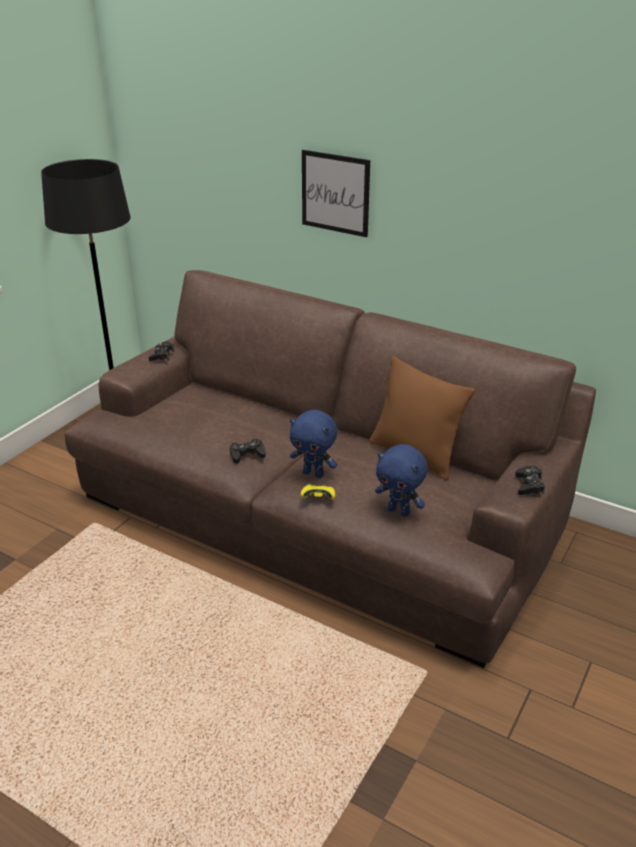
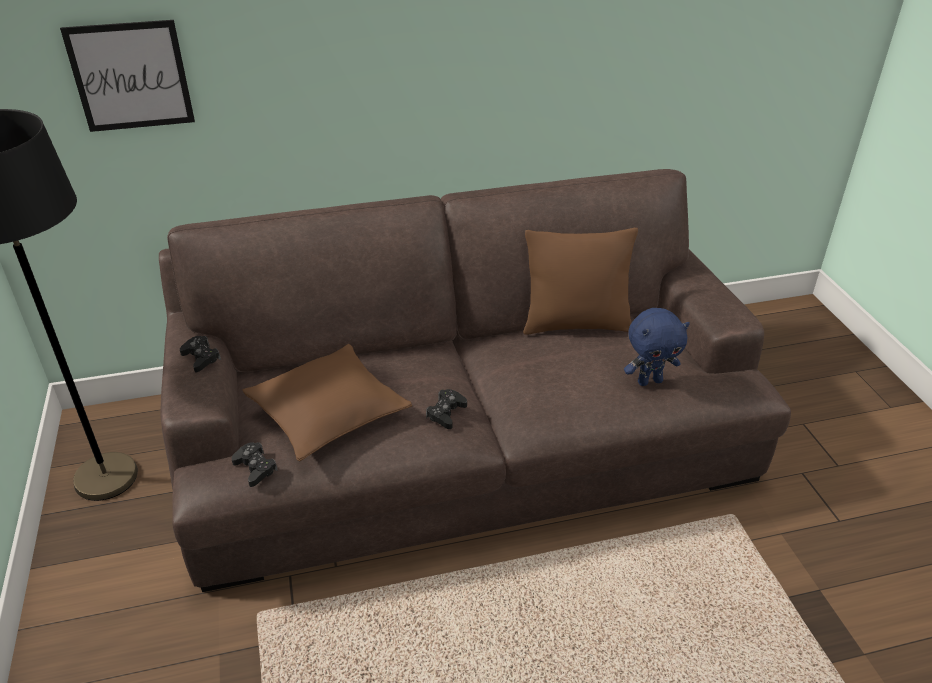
camera: 45 degrees left, 5 degrees up
blue plush toy [290,410,337,478] -> none
yellow game controller [301,483,335,499] -> none
picture [302,150,370,237] -> picture moved to [60,20,195,132]
black game controller [515,466,545,495] -> black game controller moved to [231,442,278,487]
none -> brown pillow [242,344,412,462]

